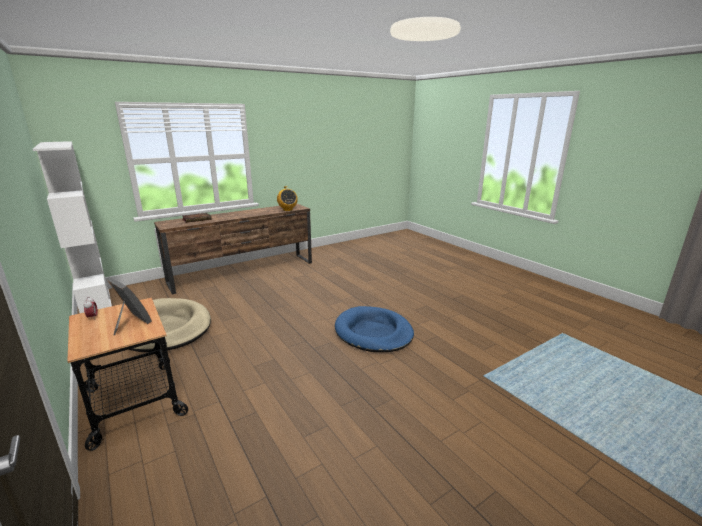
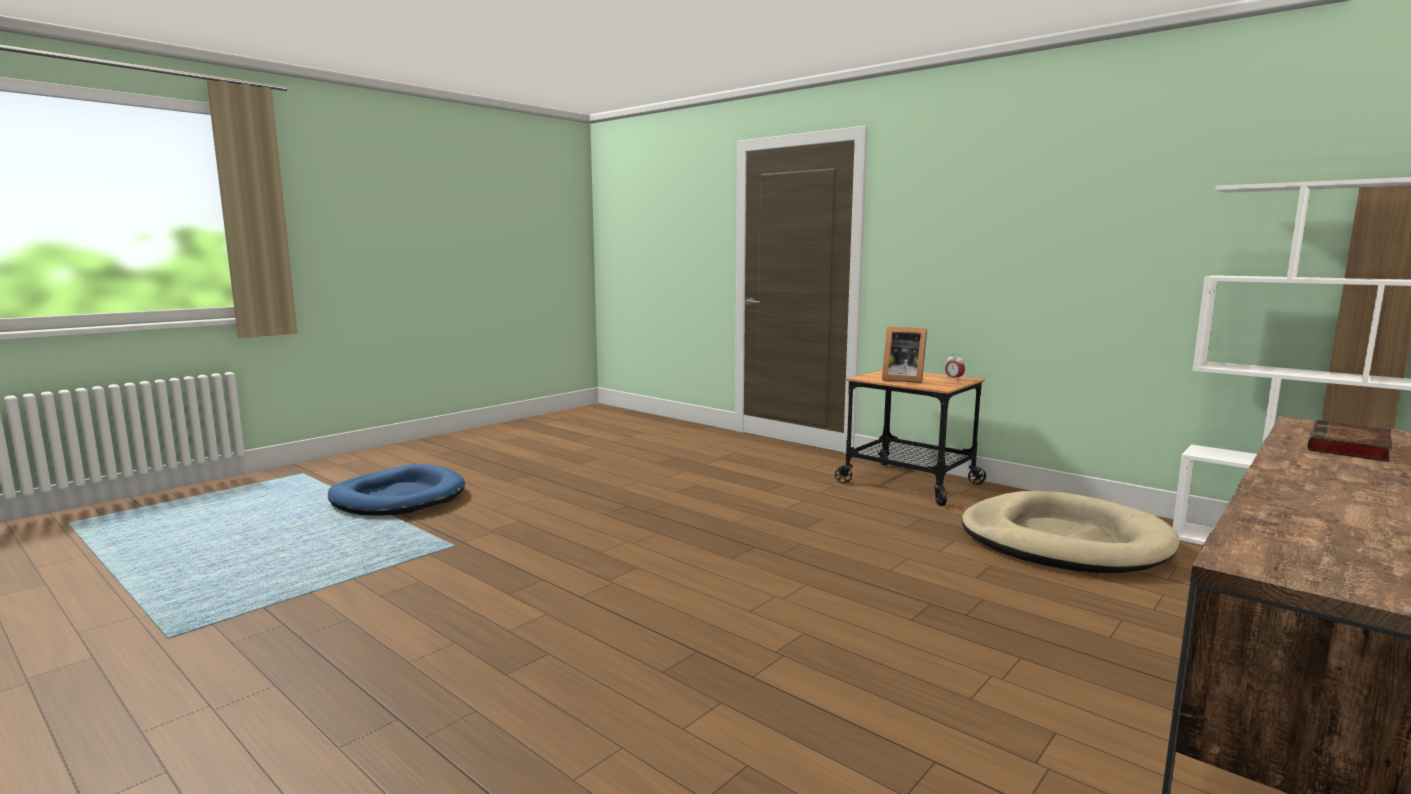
camera: 165 degrees right, 10 degrees down
radio [277,186,298,211] -> none
blue dog bed [335,306,414,352] -> blue dog bed moved to [328,464,465,516]

